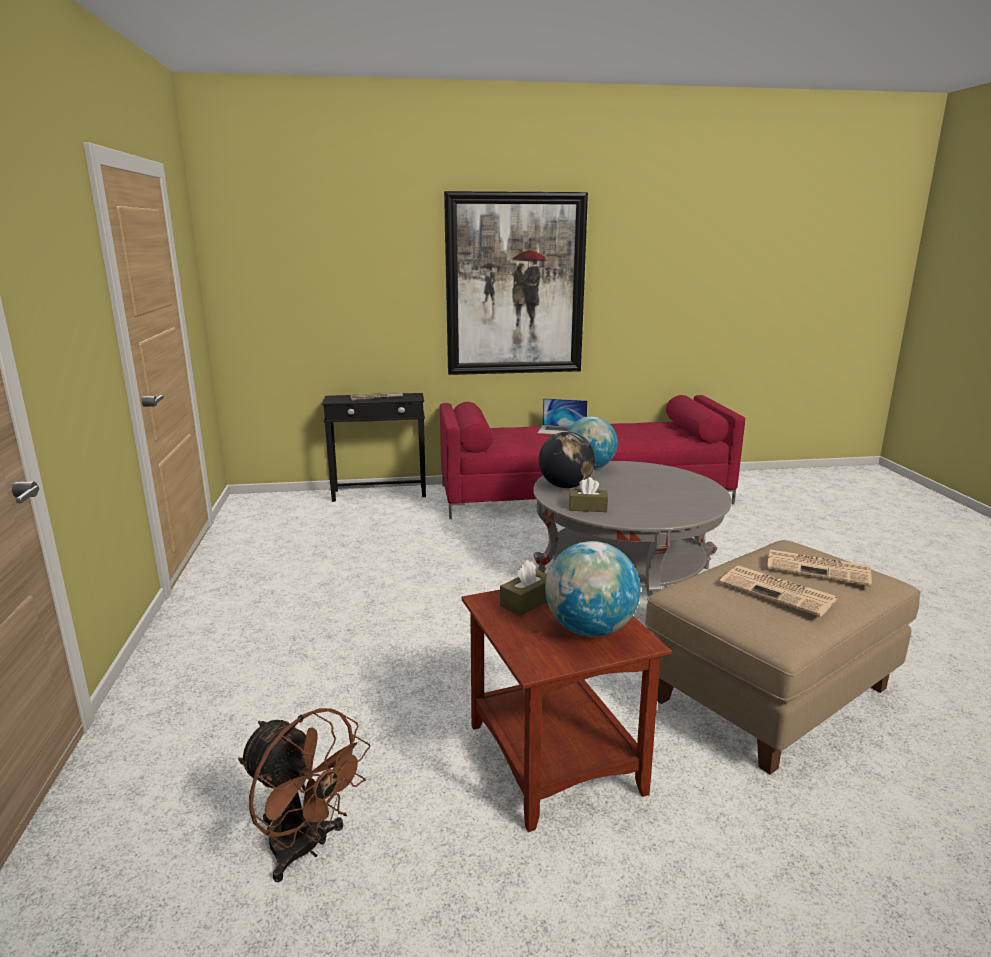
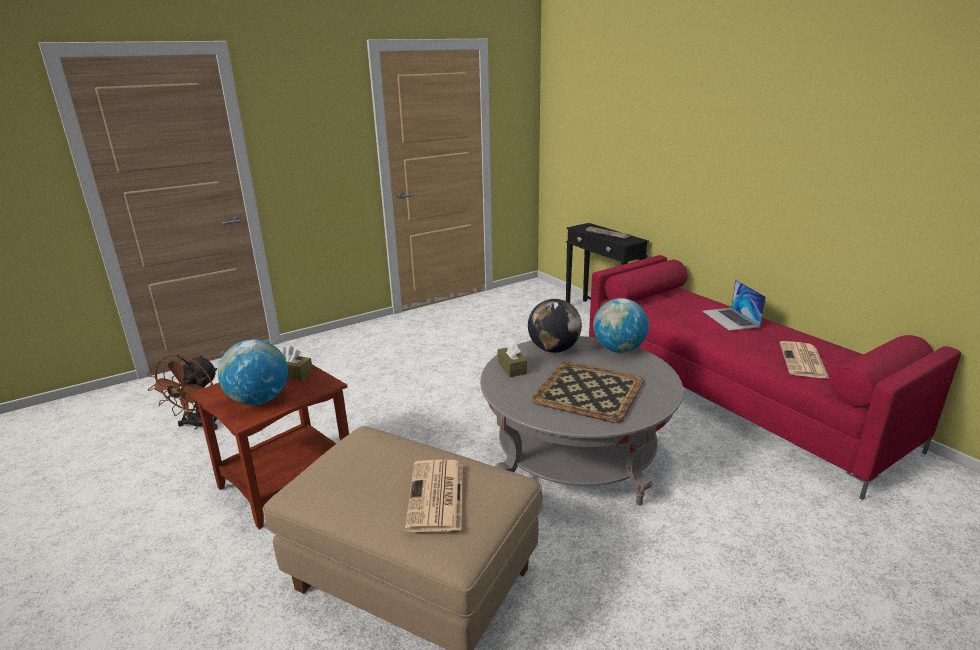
camera: 65 degrees right, 5 degrees up
picture [444,191,588,375] -> none
newspaper [719,566,838,617] -> newspaper moved to [780,341,829,379]
none -> tray [532,362,644,423]

